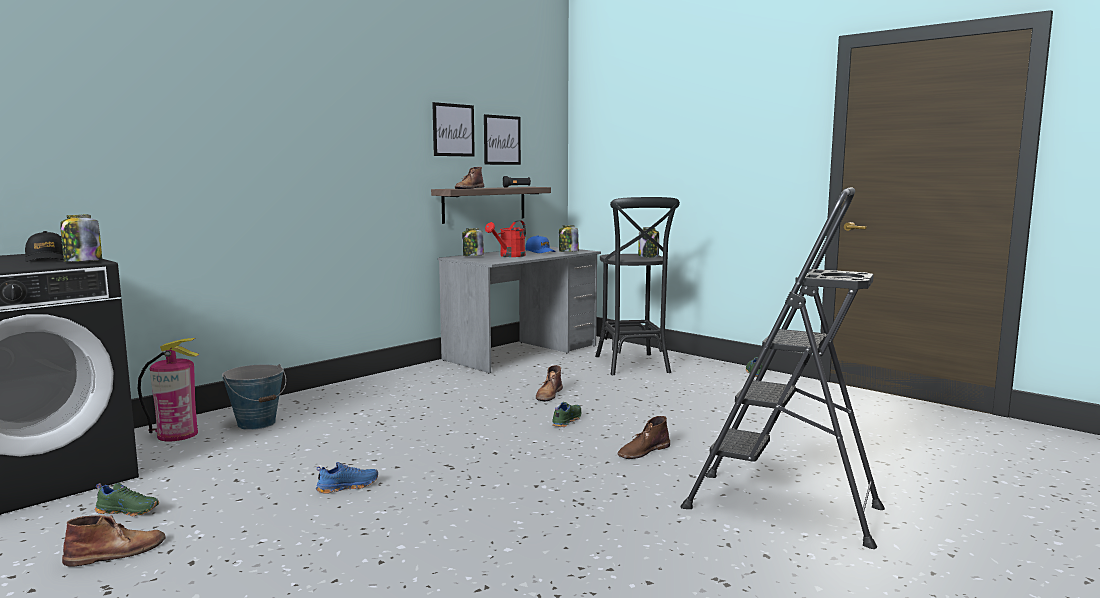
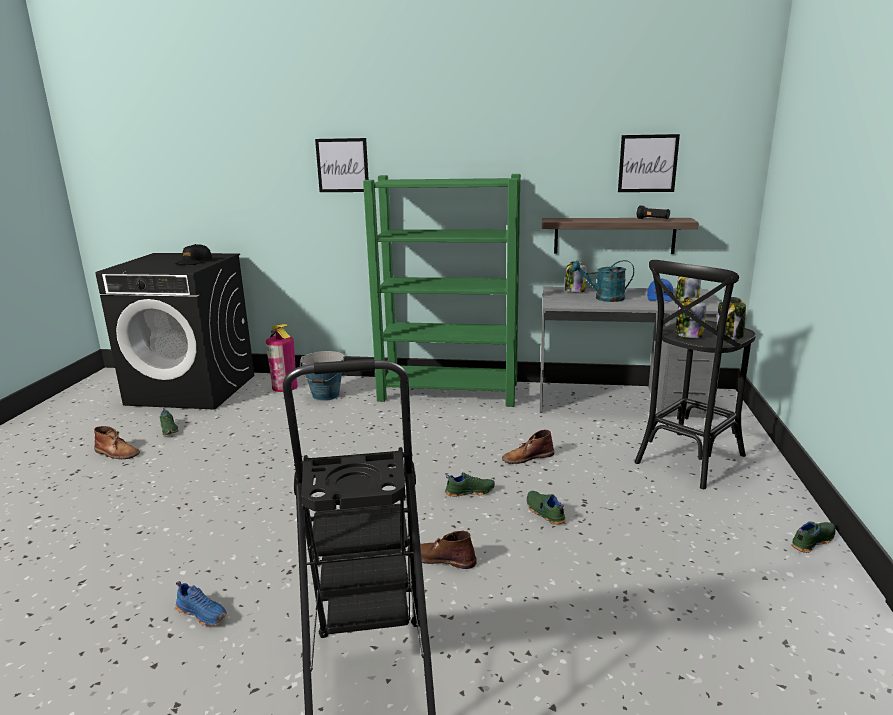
camera: 55 degrees right, 10 degrees up
jar [60,215,102,262] -> jar moved to [675,297,706,338]
blue shoe [316,462,378,494] -> blue shoe moved to [176,581,227,626]
picture [432,102,475,157] -> picture moved to [315,138,369,192]
brown boot [455,167,484,189] -> none
red watering can [485,220,526,257] -> turquoise watering can [571,260,634,302]
none -> green bookcase [363,174,521,407]
none -> green shoe [527,491,566,525]

